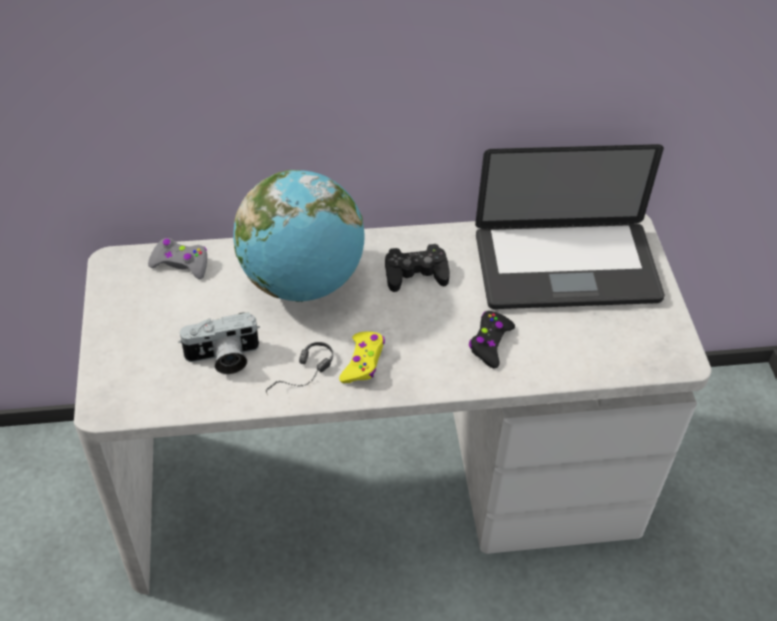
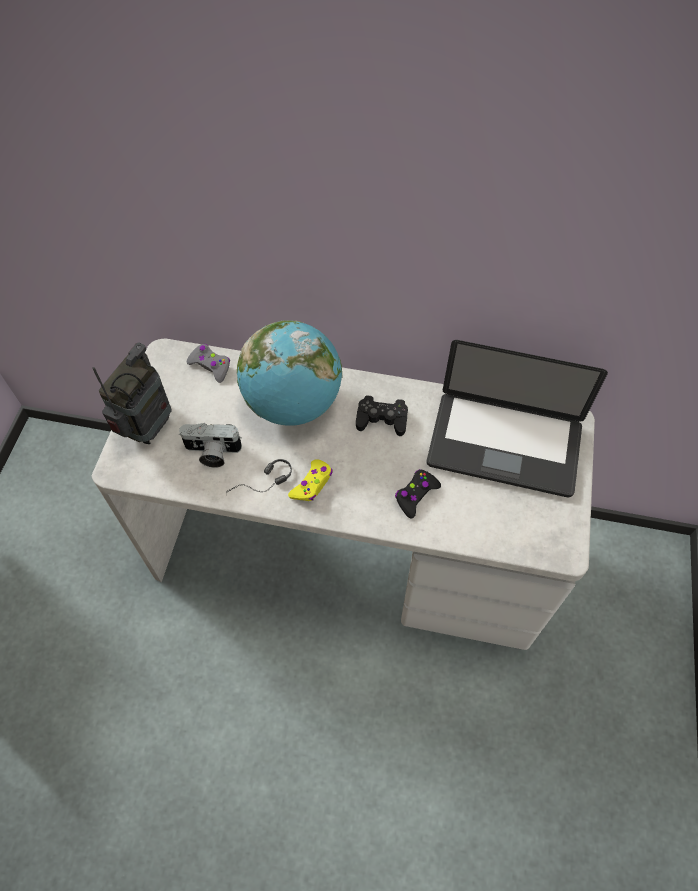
camera: 20 degrees right, 10 degrees up
none -> radio [92,343,172,444]

